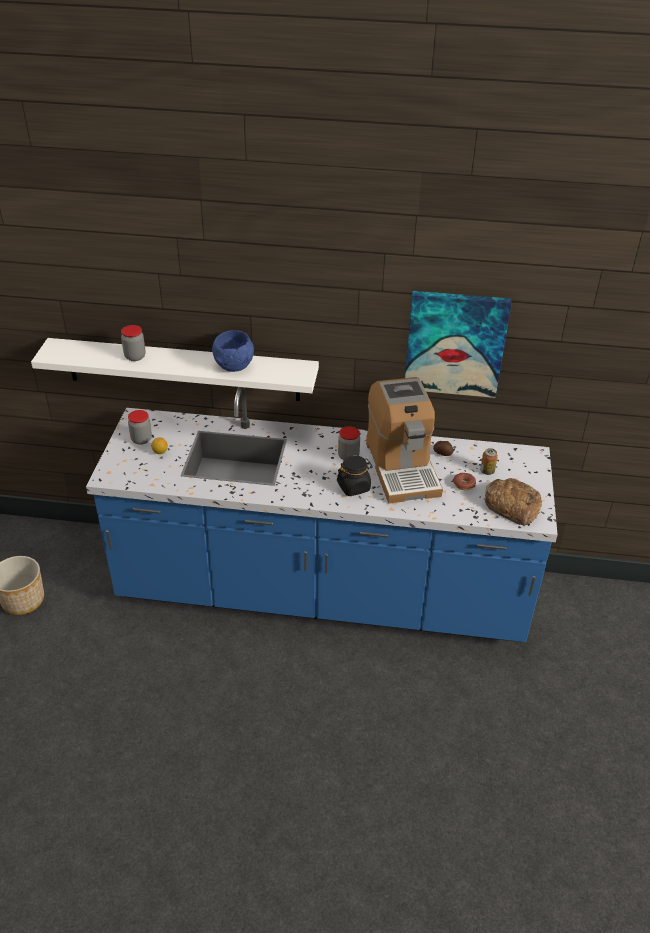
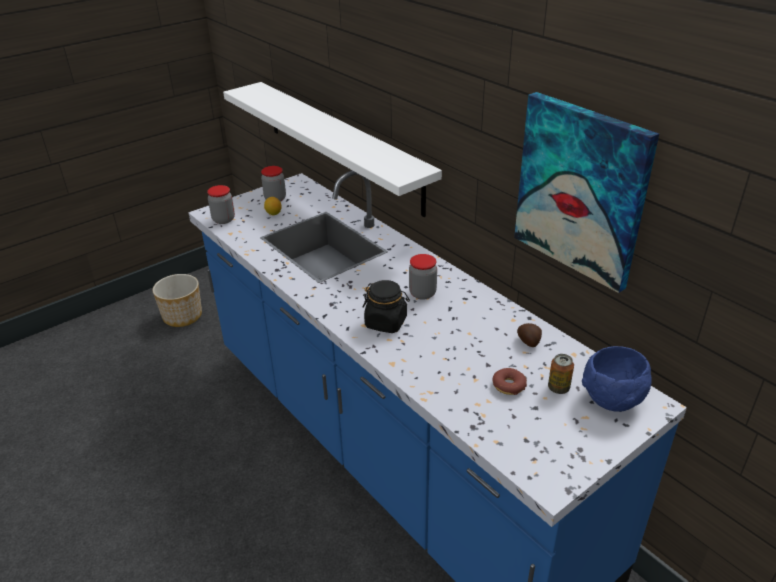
camera: 45 degrees right, 5 degrees down
jar [121,325,146,361] -> jar moved to [207,185,235,224]
blue bowl [212,330,254,372] -> blue bowl moved to [582,346,652,412]
coffee machine [366,377,443,504] -> none
bread [485,478,542,526] -> none

